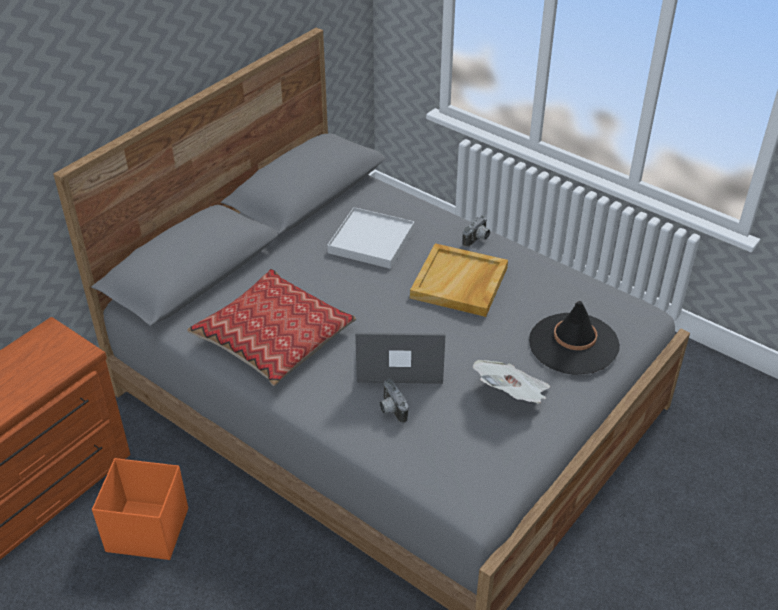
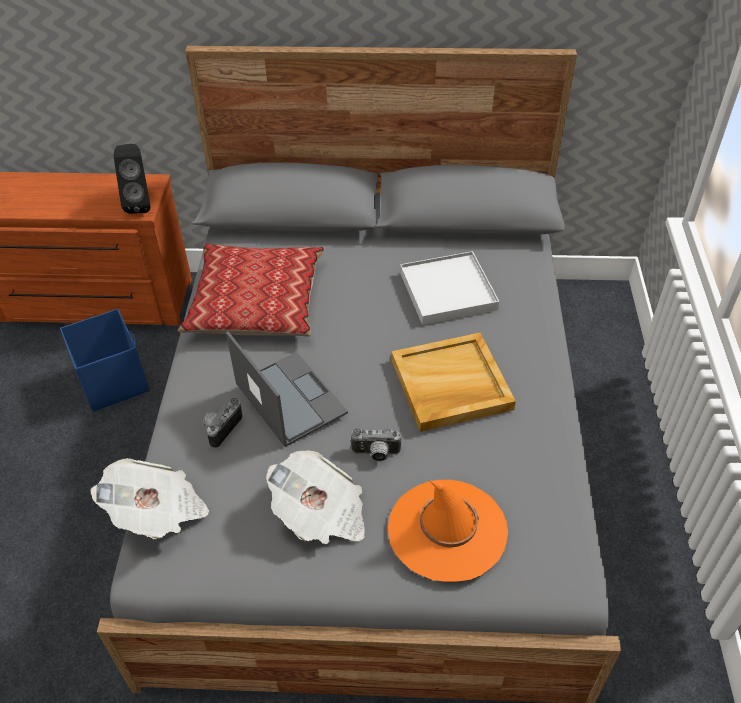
camera: 55 degrees right, 5 degrees up
orange storage box [92,458,188,560] -> blue storage box [60,308,149,412]
camera [462,215,490,247] -> camera moved to [350,428,402,462]
black hat [529,301,620,375] -> orange hat [388,480,508,582]
none -> newspaper [91,458,209,539]
none -> black speaker [114,144,151,214]

